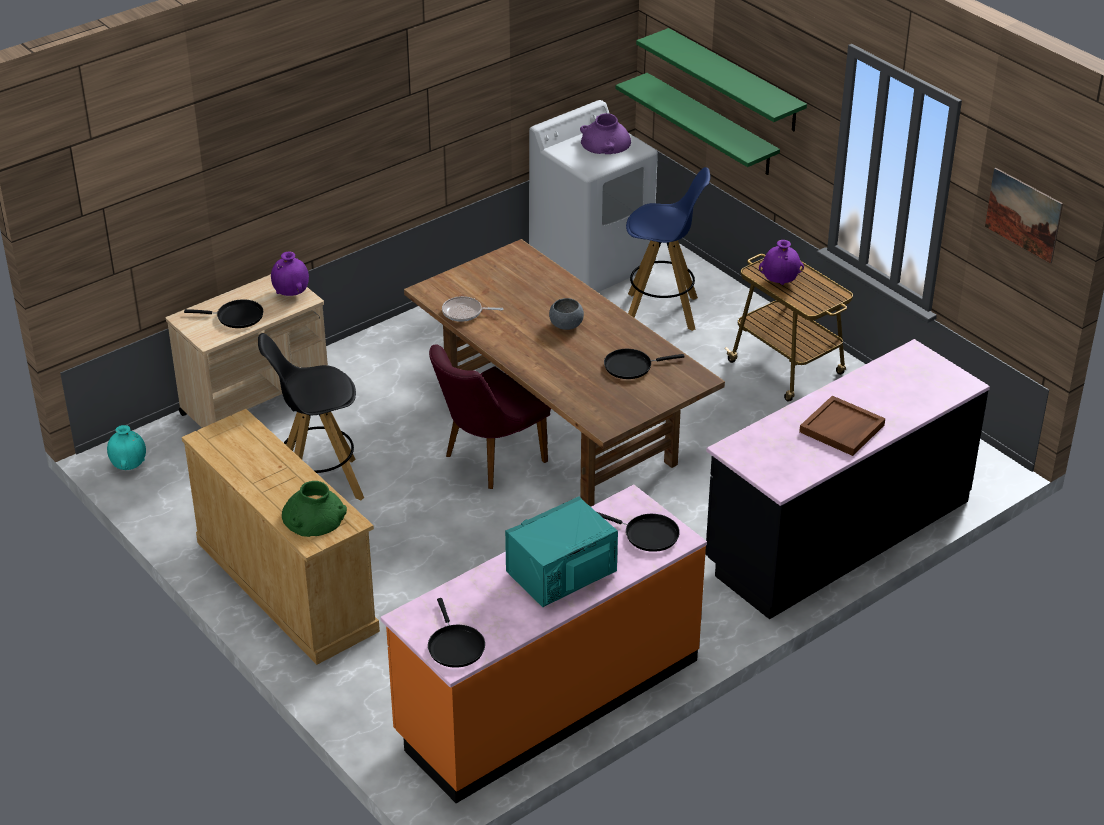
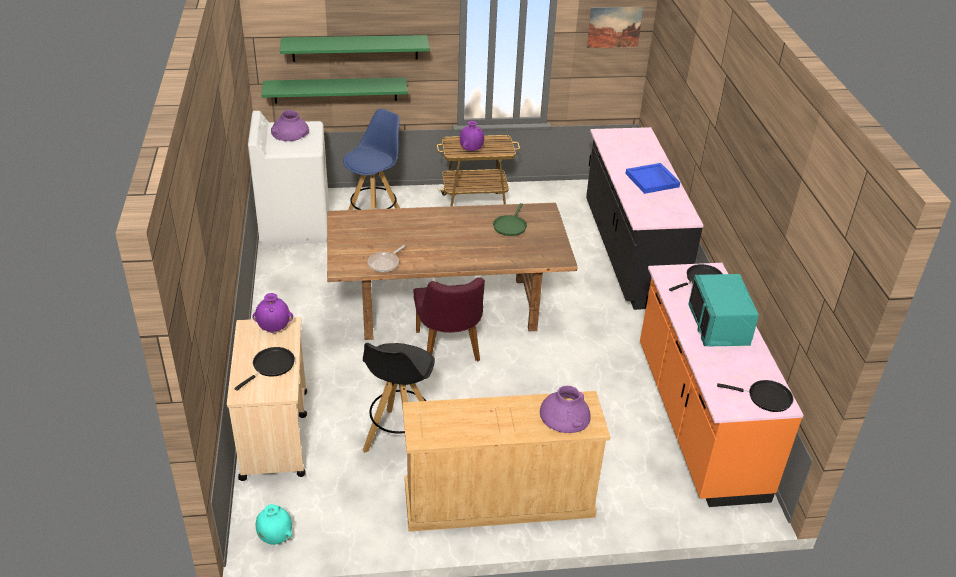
camera: 60 degrees left, 0 degrees up
green vase [282,481,347,537] -> purple vase [540,386,591,433]
grey bowl [549,298,584,330] -> none
black frying pan [604,349,685,379] -> green frying pan [493,203,527,236]
brown tray [799,396,885,456] -> blue tray [625,163,680,194]

